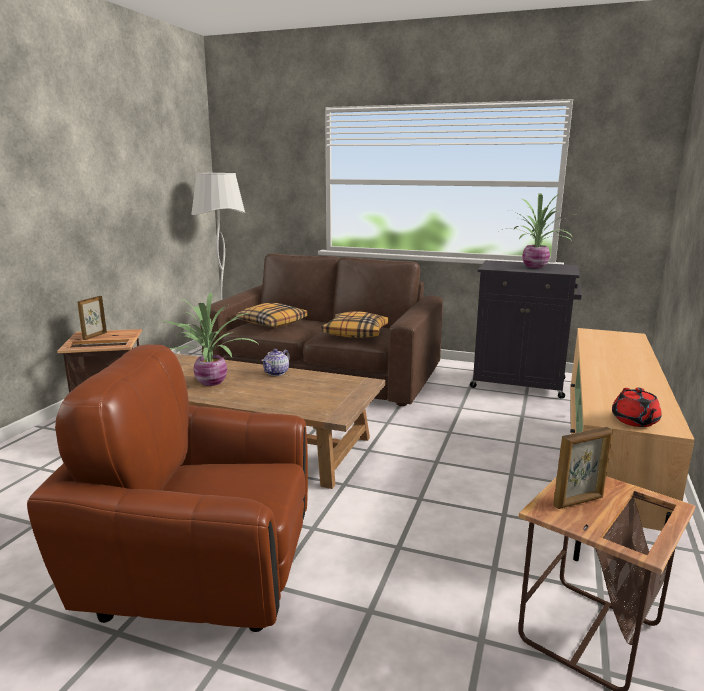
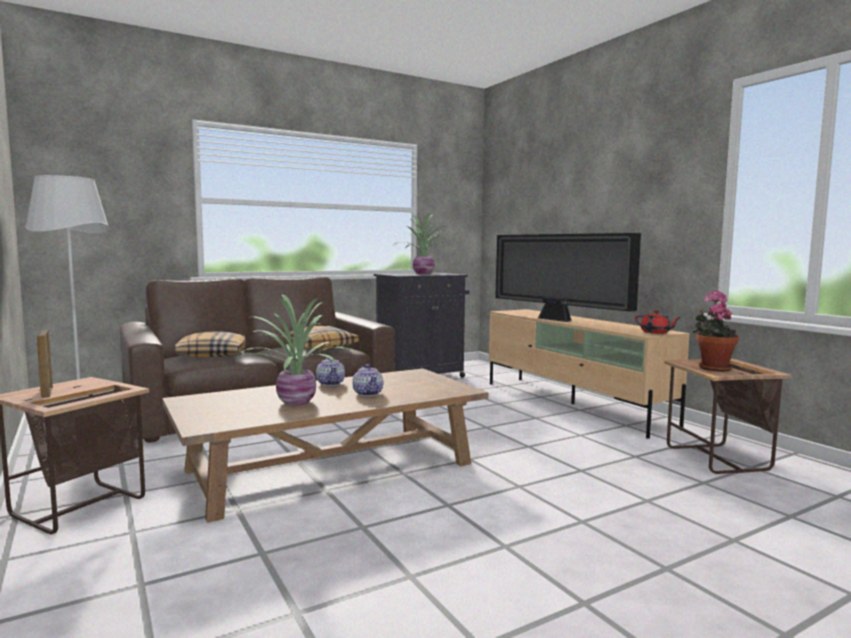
camera: 50 degrees left, 10 degrees down
brown armchair [27,344,308,632] -> none
picture frame [553,427,613,509] -> potted plant [692,290,739,371]
none -> teapot [352,364,383,396]
none -> television [495,233,641,322]

